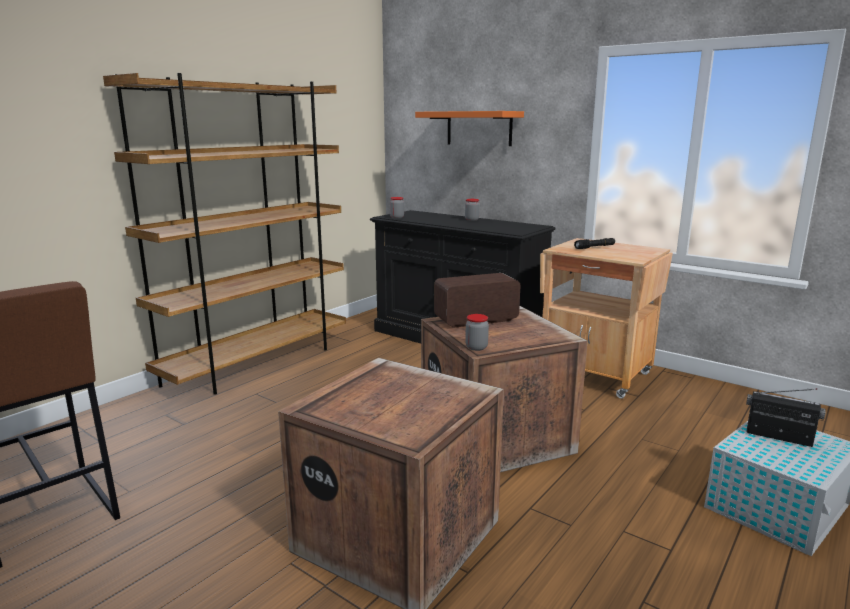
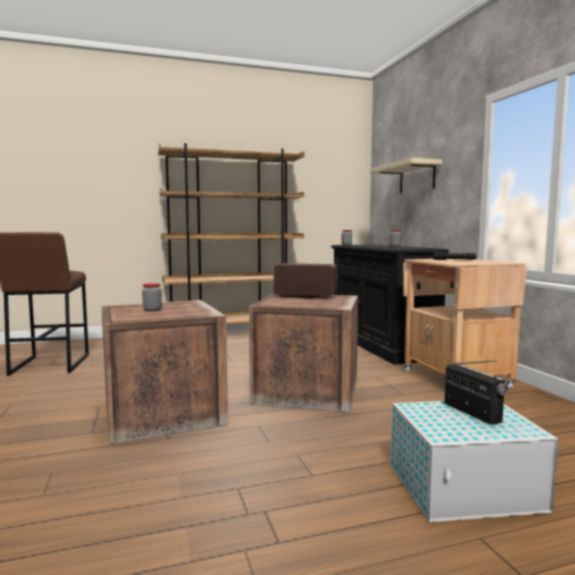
camera: 35 degrees right, 10 degrees down
orange shelf [415,111,524,146] -> beige shelf [370,158,442,194]
jar [465,314,489,351] -> jar moved to [142,283,162,312]

